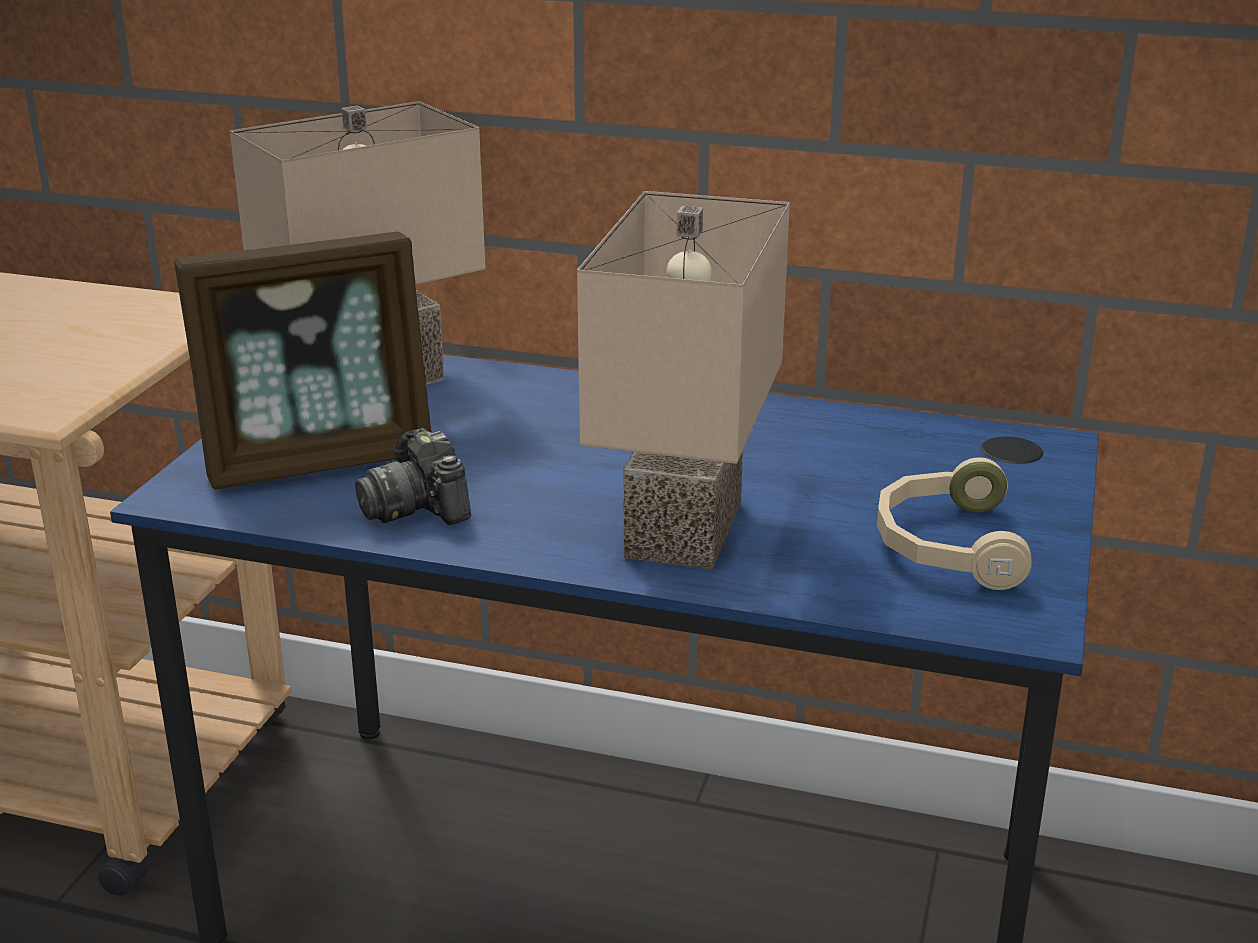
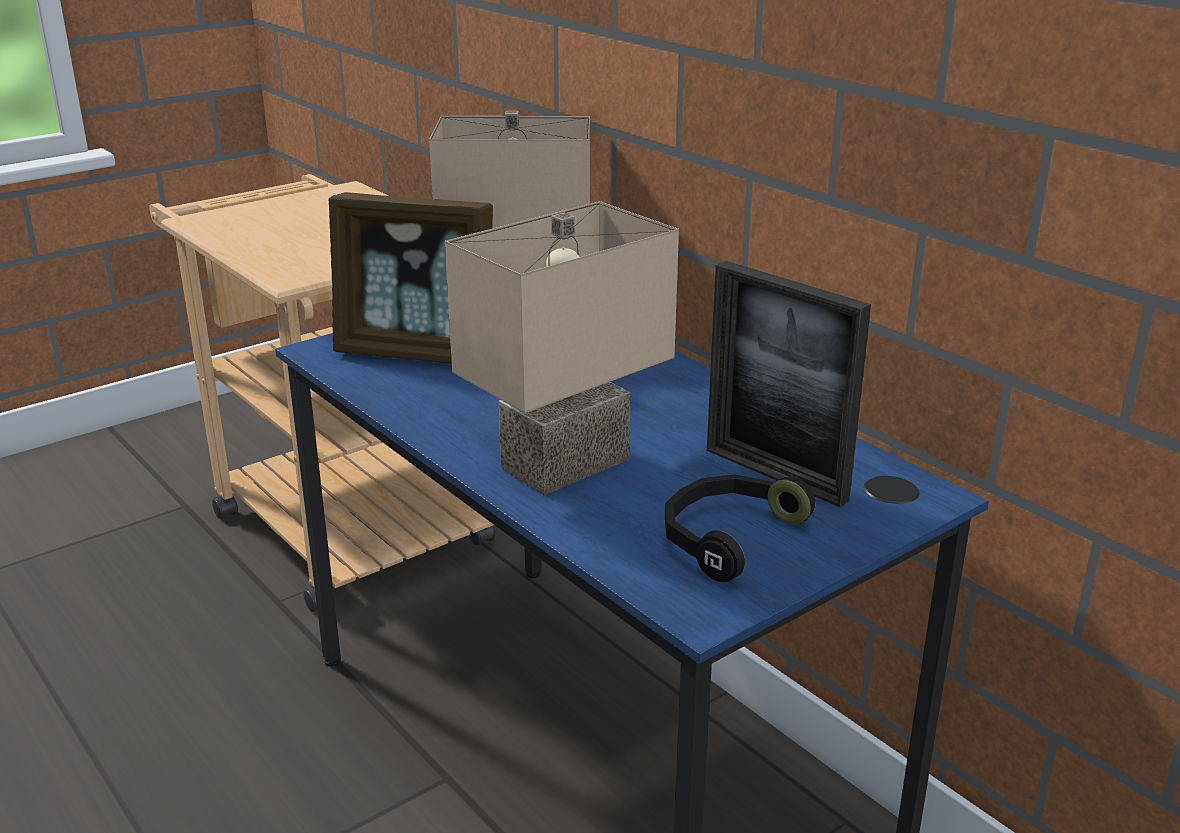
camera: 35 degrees right, 0 degrees up
camera [355,428,471,525] -> none
beige headphones [877,457,1032,590] -> black headphones [665,474,815,582]
none -> picture frame [707,261,871,507]

